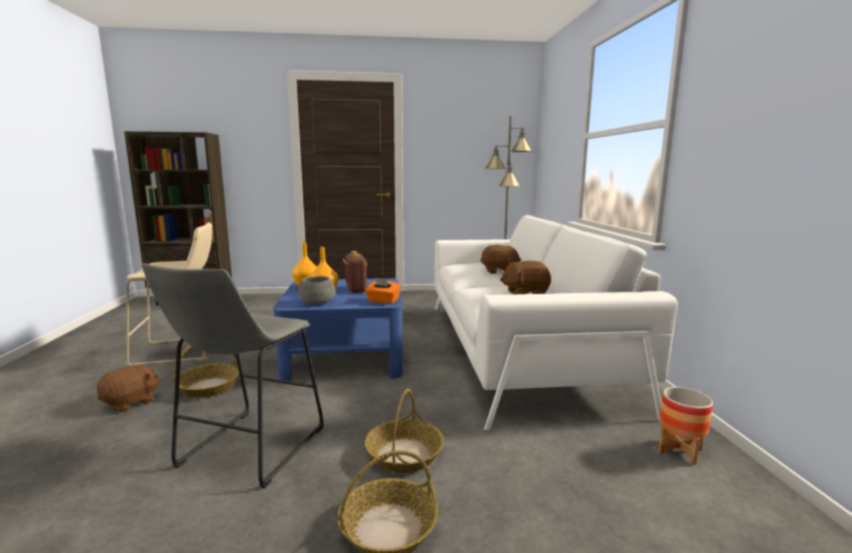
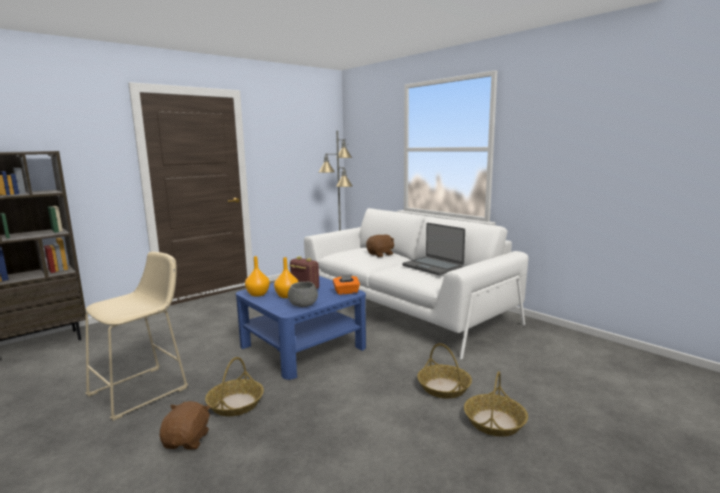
camera: 35 degrees left, 0 degrees up
grey stool [142,263,324,488] -> none
brown plush toy [500,261,551,294] -> laptop [402,223,465,275]
planter [658,387,713,465] -> none

